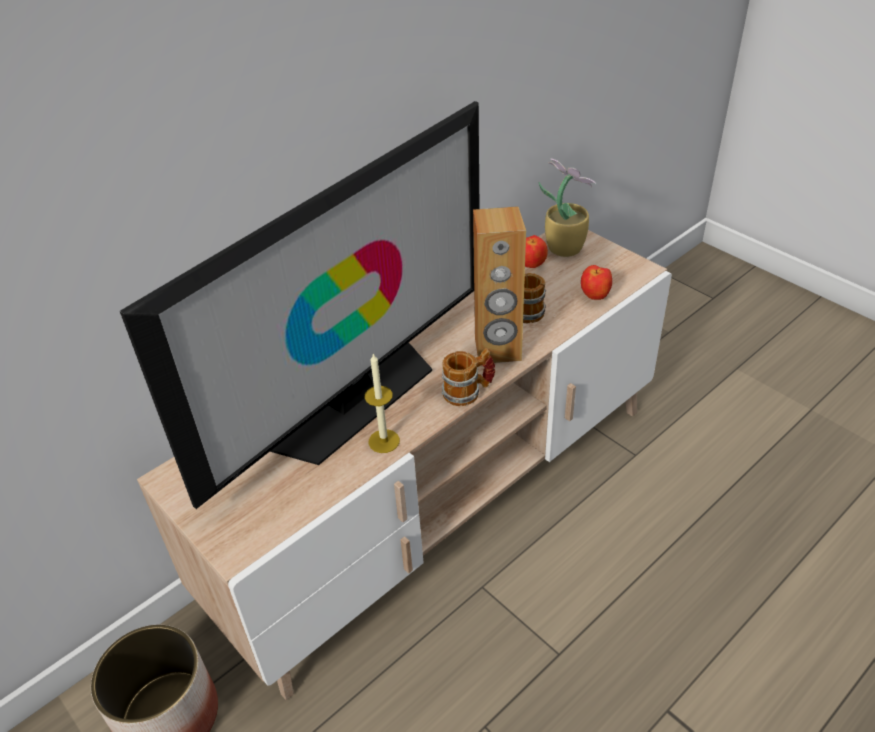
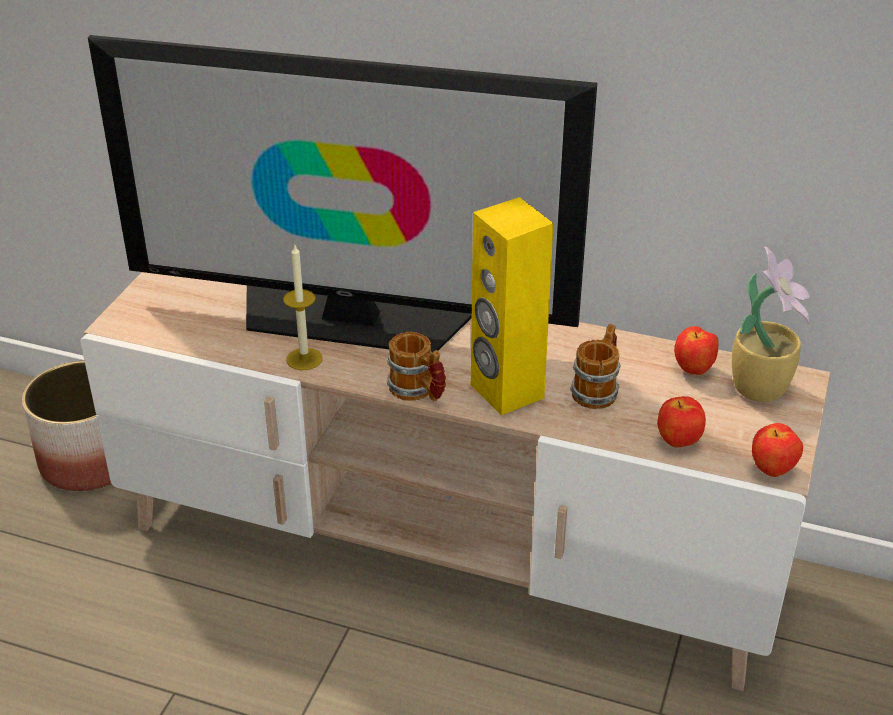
camera: 60 degrees right, 5 degrees down
brown speaker [473,206,526,363] -> yellow speaker [471,197,554,416]
none -> apple [752,423,803,477]

